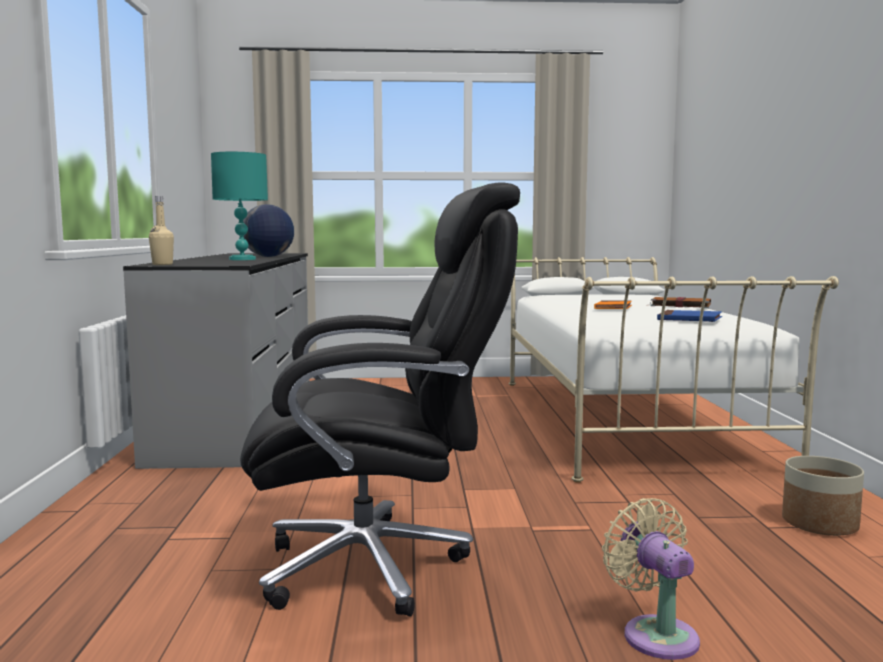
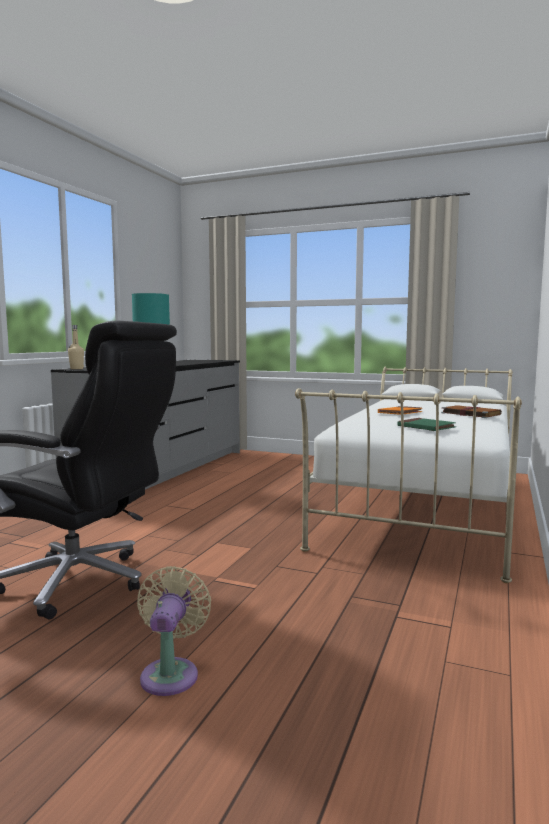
camera: 25 degrees right, 0 degrees up
globe [243,204,294,257] -> none
blue book [657,310,722,322] -> green book [398,418,456,431]
planter [782,456,864,536] -> none

